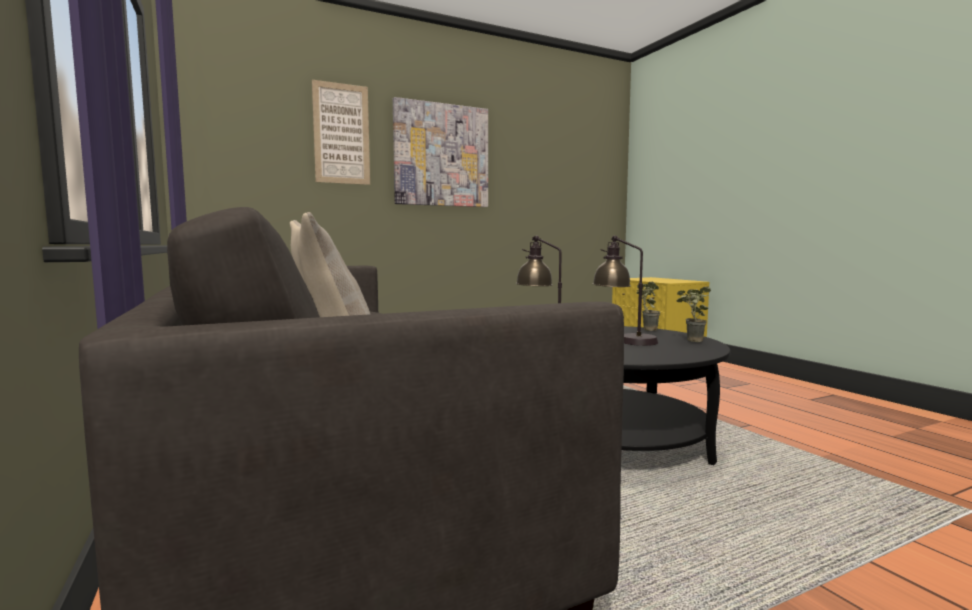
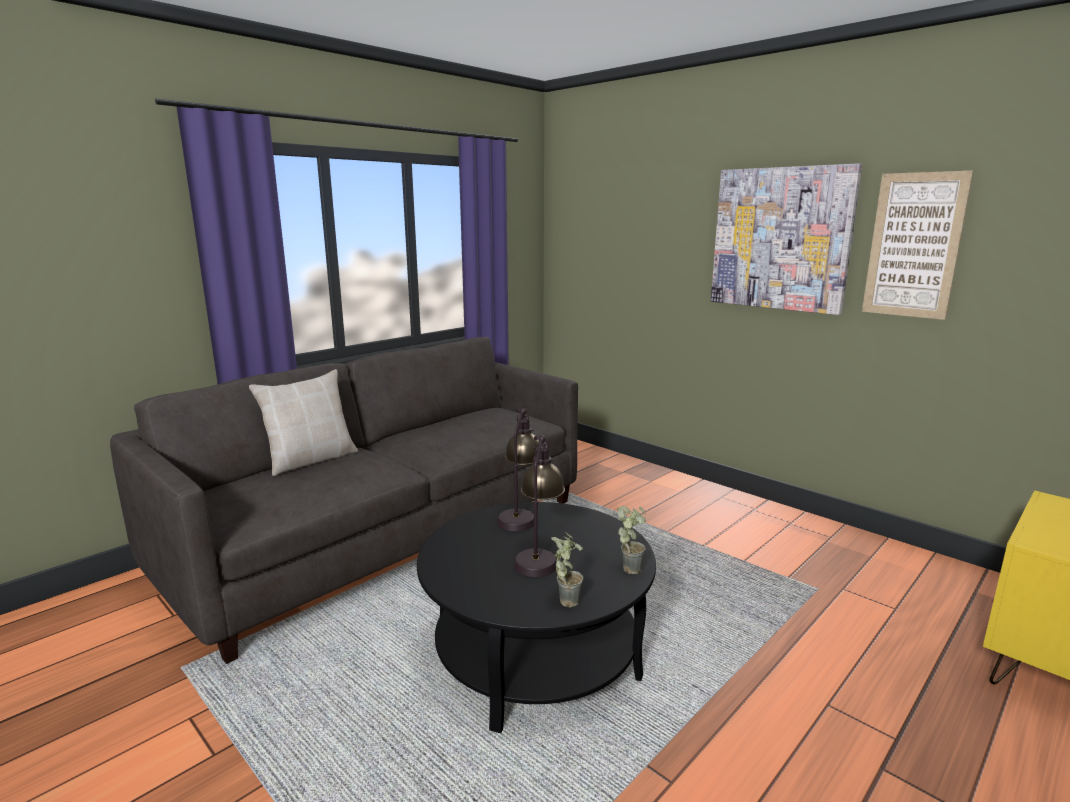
camera: 70 degrees right, 10 degrees up
picture [312,80,370,185] -> picture moved to [862,171,973,320]

